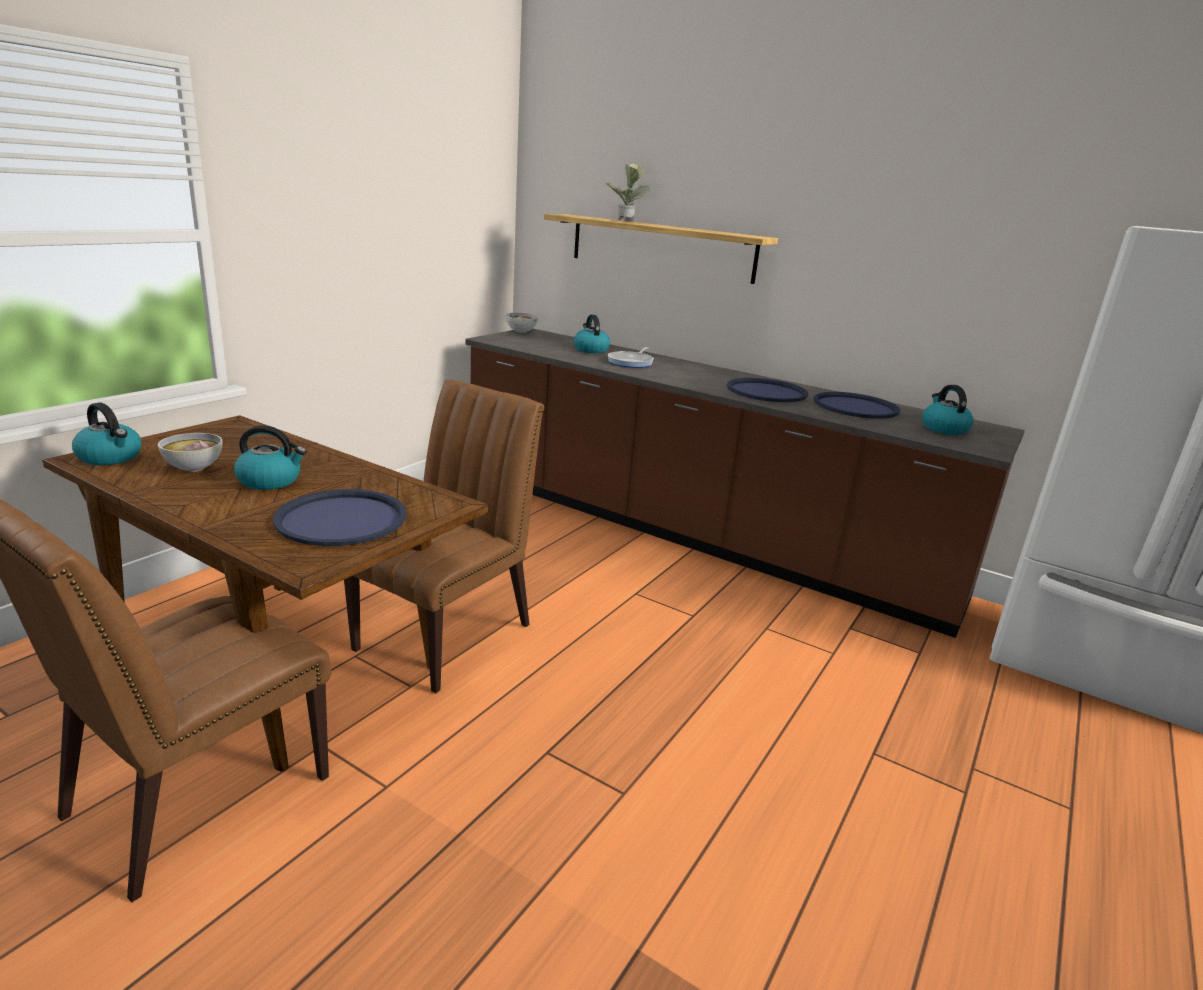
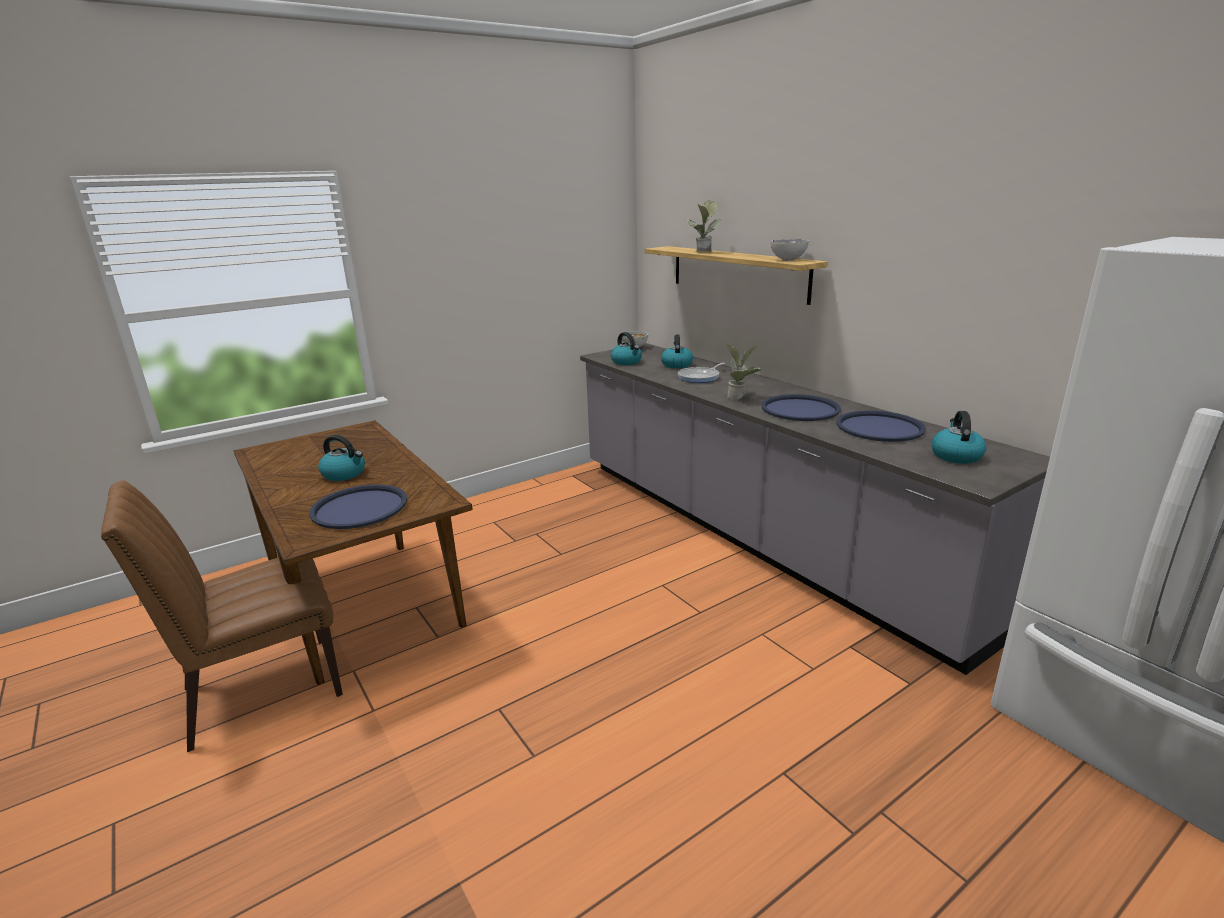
camera: 25 degrees right, 0 degrees up
kettle [72,403,142,465] -> kettle moved to [611,332,642,365]
bowl [158,433,223,472] -> bowl moved to [771,239,809,261]
brown chair [344,380,544,693] -> none
brown counter [465,329,1025,638] -> grey counter [580,343,1050,675]
none -> potted plant [726,345,761,400]

